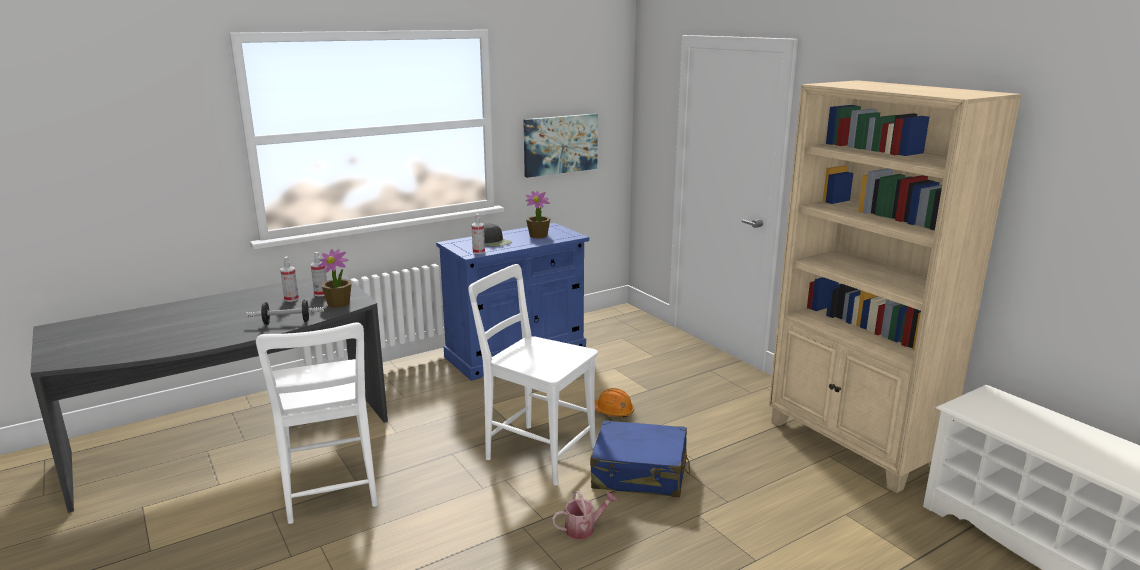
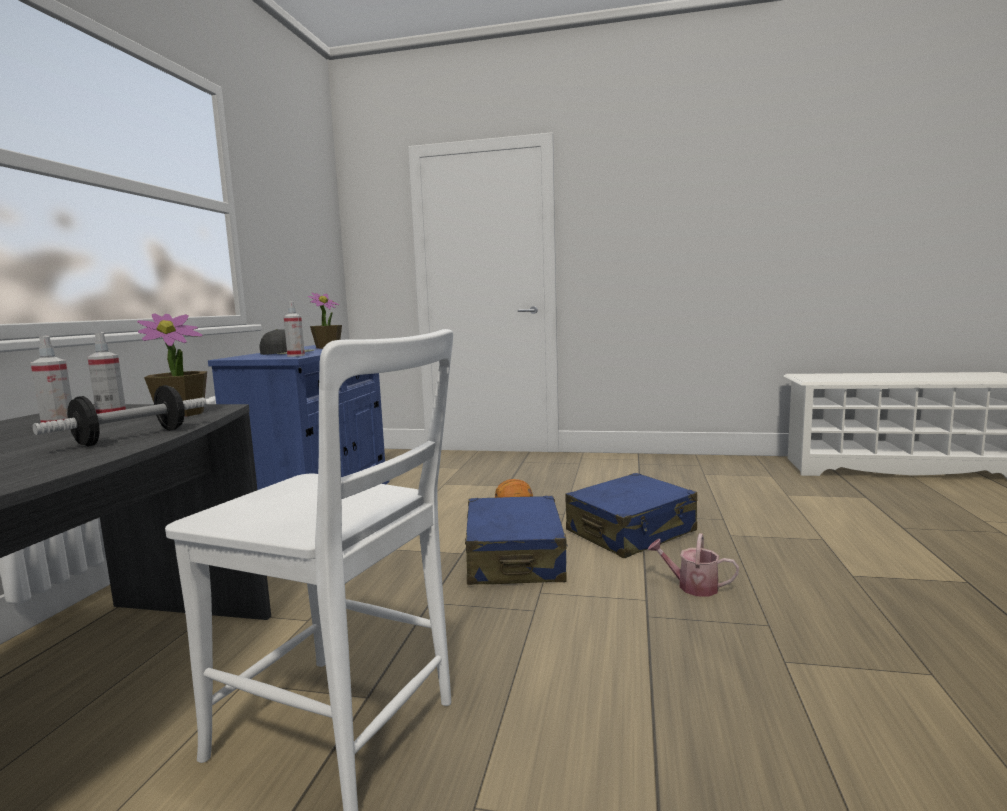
camera: 45 degrees left, 10 degrees down
white chair [468,264,598,486] -> blue suitcase [465,496,568,585]
picture [523,114,598,178] -> none
watering can [552,491,617,539] -> watering can turned 90 degrees counterclockwise [647,533,739,597]
beige bookcase [769,80,1022,493] -> none

